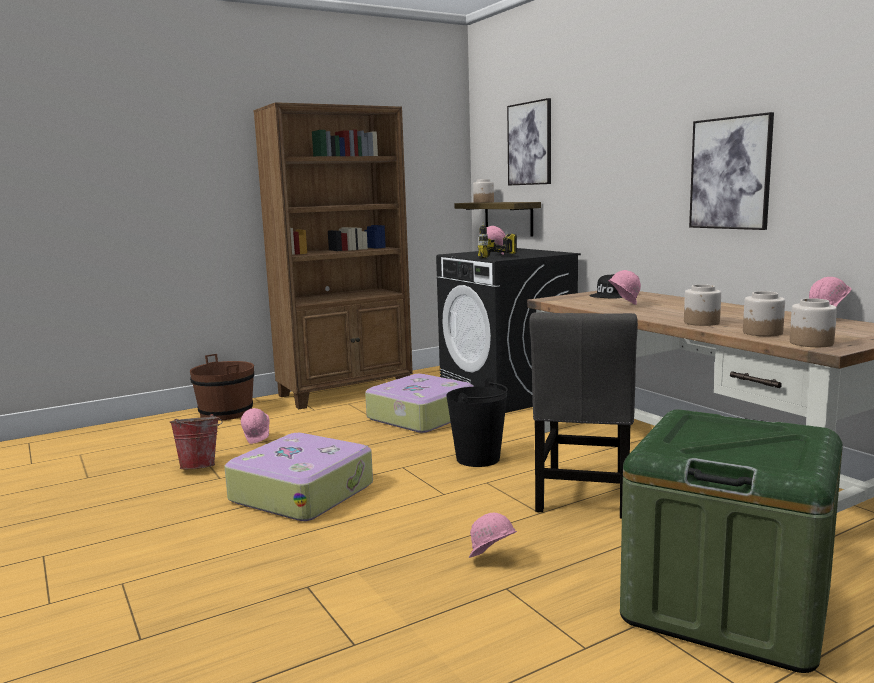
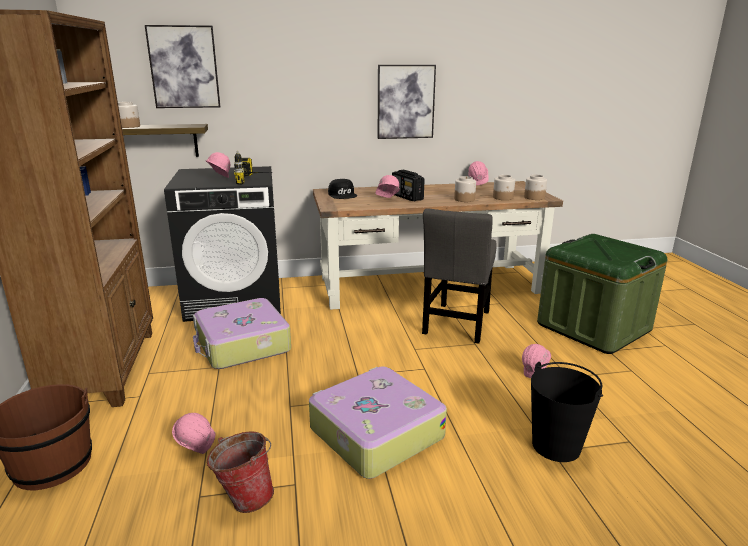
camera: 70 degrees left, 10 degrees up
black bucket [446,378,508,467] -> black bucket moved to [531,362,603,462]
grey chair [529,312,638,519] -> grey chair turned 75 degrees clockwise [422,208,497,344]
none -> radio [392,170,425,201]

